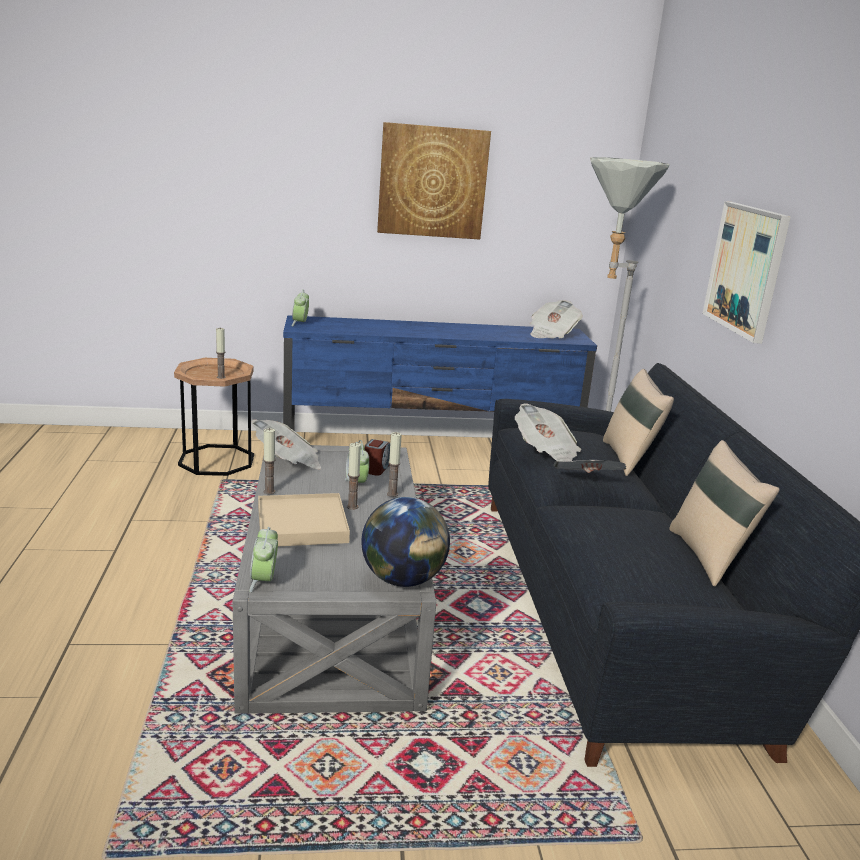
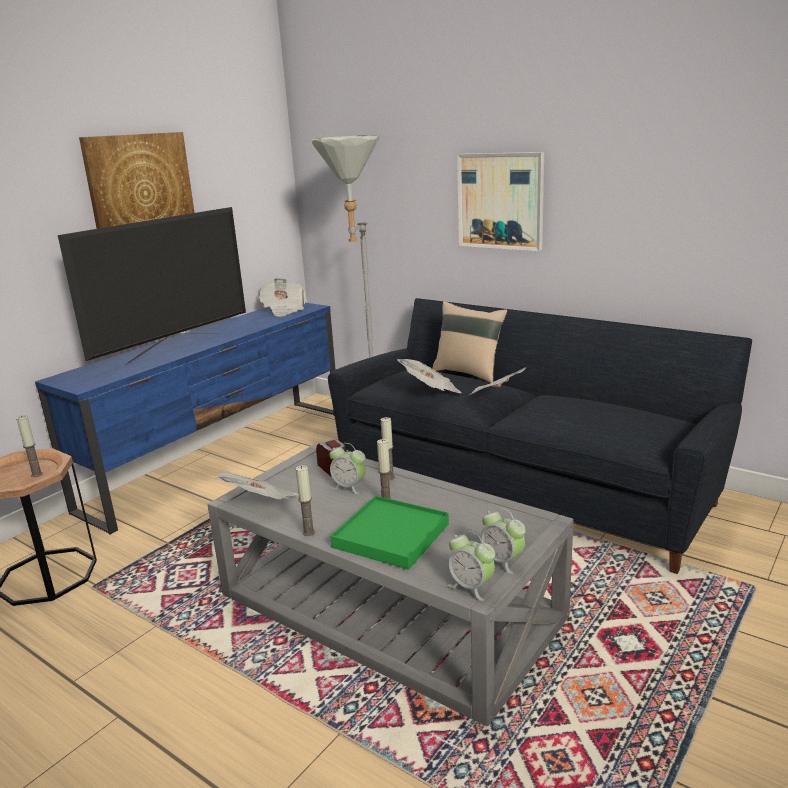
camera: 45 degrees left, 0 degrees up
beige tray [258,493,350,546] -> green tray [330,496,449,570]
alarm clock [292,289,309,326] -> alarm clock moved to [481,508,526,574]
globe [361,497,450,587] -> none
beige pillow [669,440,780,587] -> none
none -> television [58,207,246,365]

